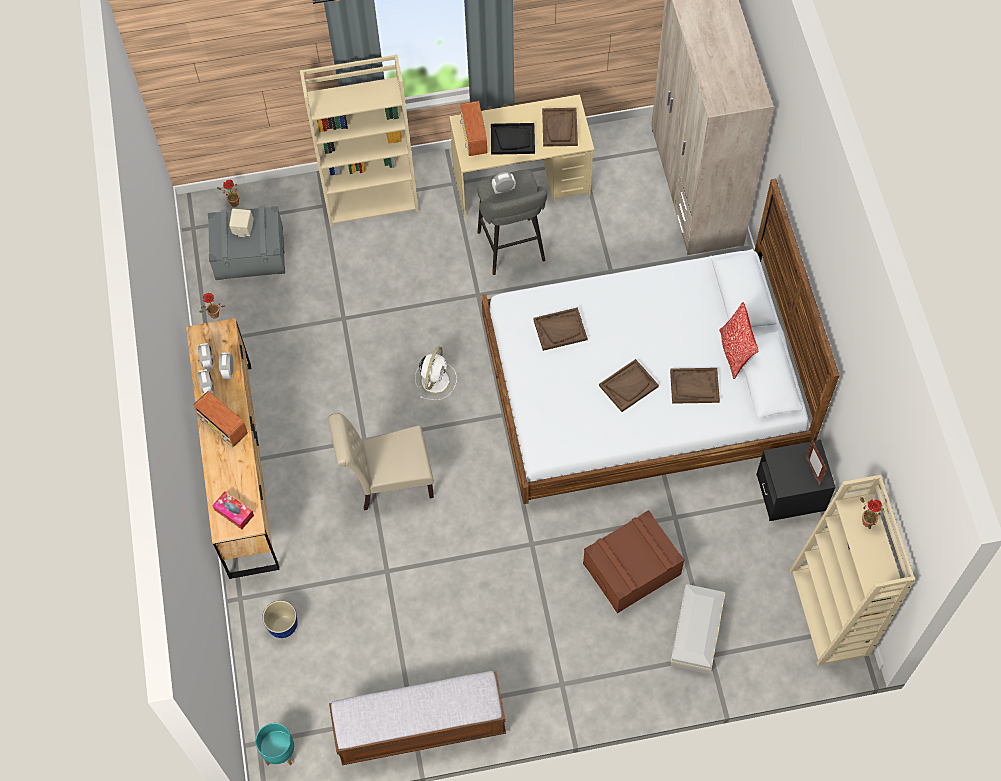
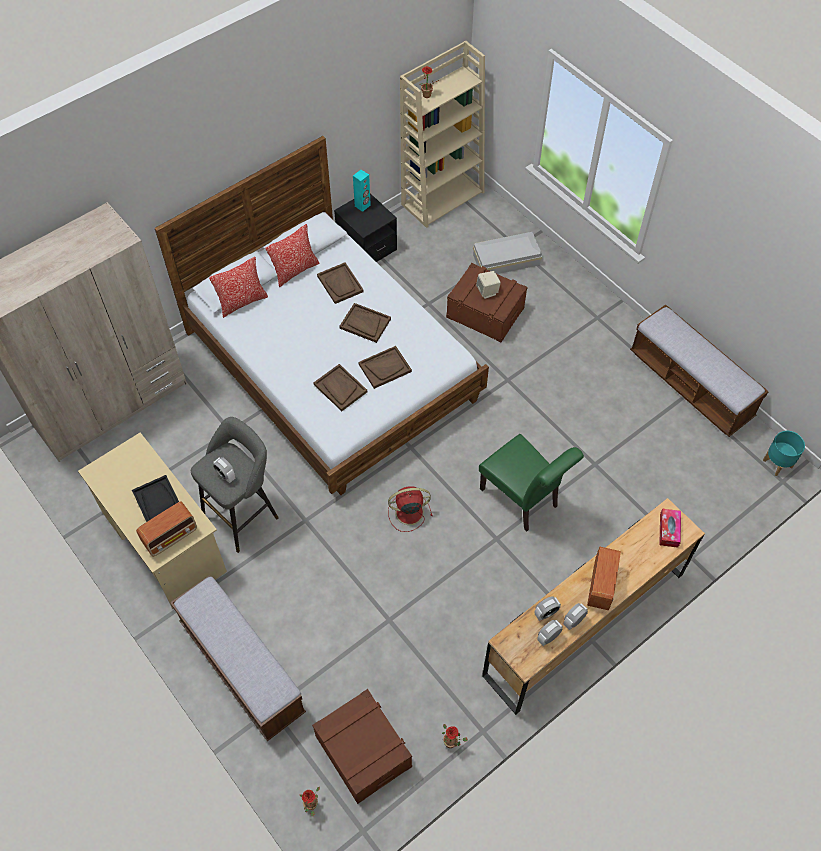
camera: 120 degrees left, 5 degrees down
grey storage box [208,206,285,280] -> brown storage box [312,689,412,804]
beige speaker [229,209,254,237] -> beige speaker moved to [476,271,501,299]
planter [262,600,298,638] -> none
beige bookcase [300,54,419,226] -> bench [170,575,306,741]
beige chair [328,413,434,511] -> green chair [479,434,584,532]
white fan [415,346,457,400] -> red fan [388,486,433,532]
brown tray [542,108,578,147] -> brown tray moved to [358,346,412,389]
picture frame [806,440,827,486] -> turquoise speaker [353,170,371,212]
none -> pillow [209,257,268,318]

